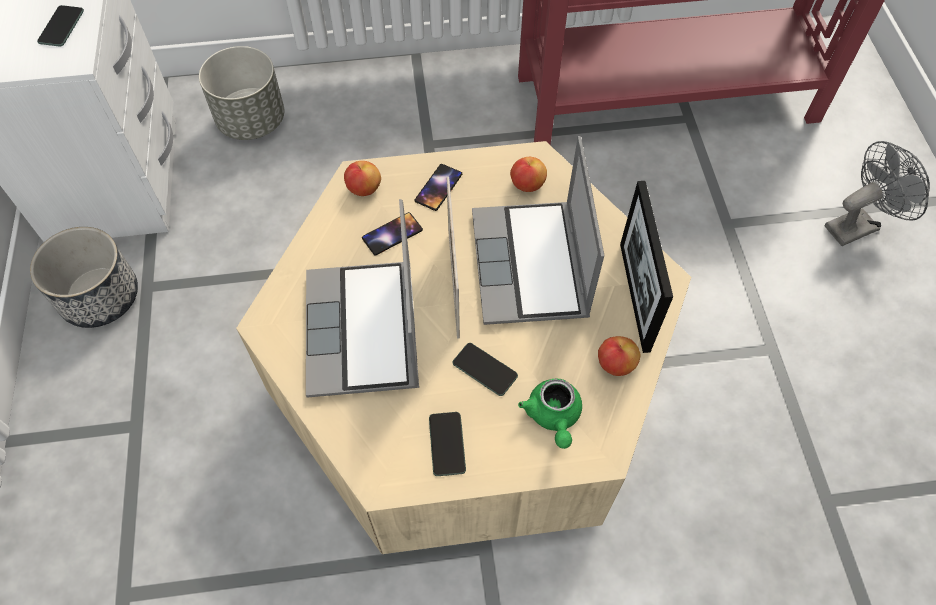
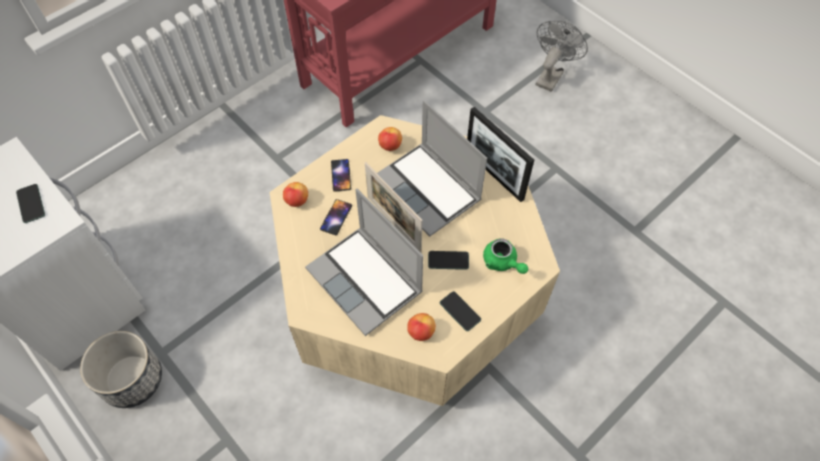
camera: 35 degrees left, 0 degrees up
grey planter [199,46,284,140] -> none
apple [598,336,640,376] -> apple moved to [408,313,436,341]

